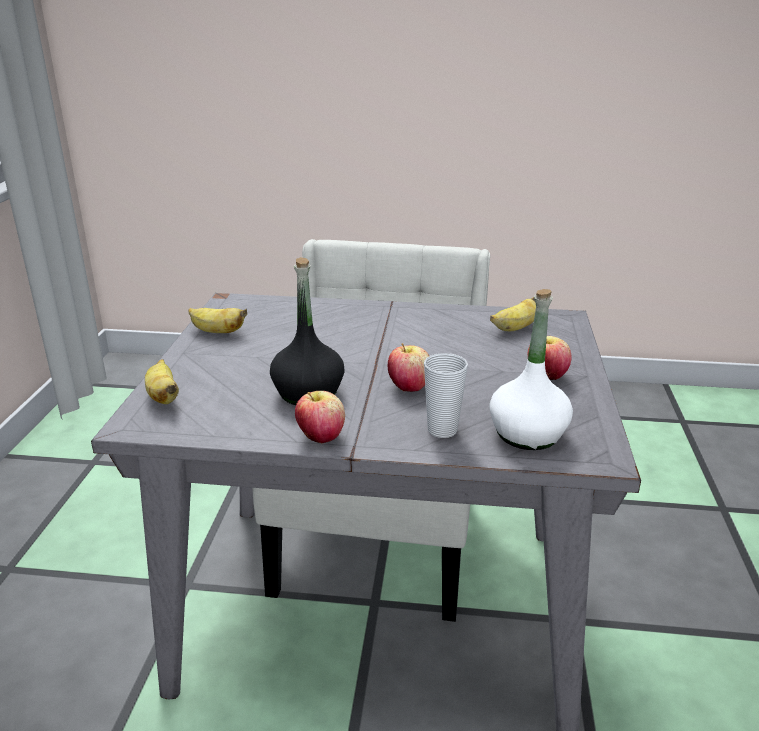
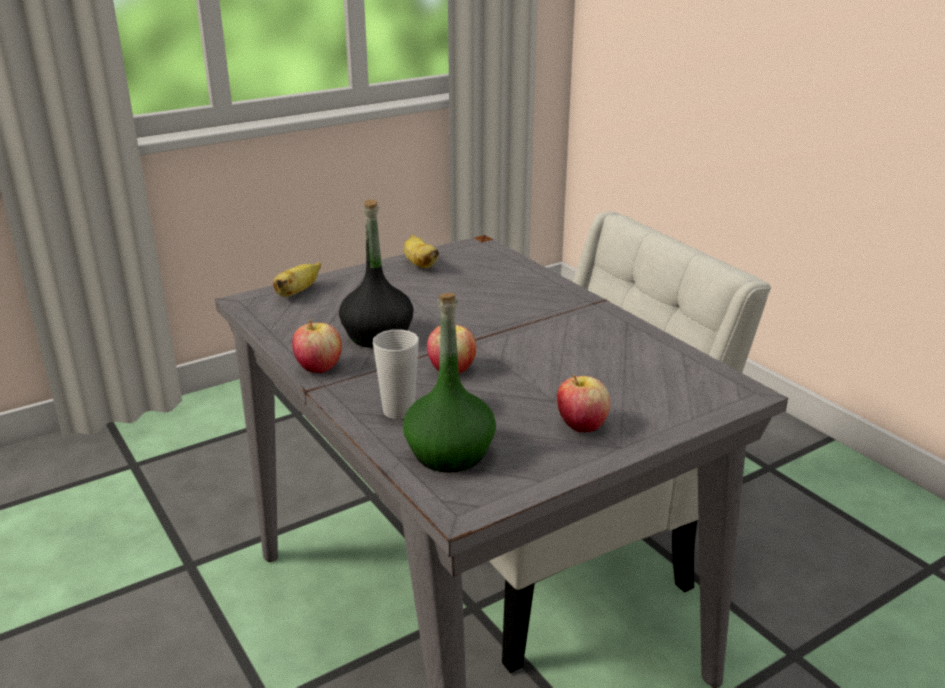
camera: 50 degrees right, 0 degrees up
white bottle [489,289,573,450] -> green bottle [403,293,496,473]
banana [490,297,536,331] -> none

